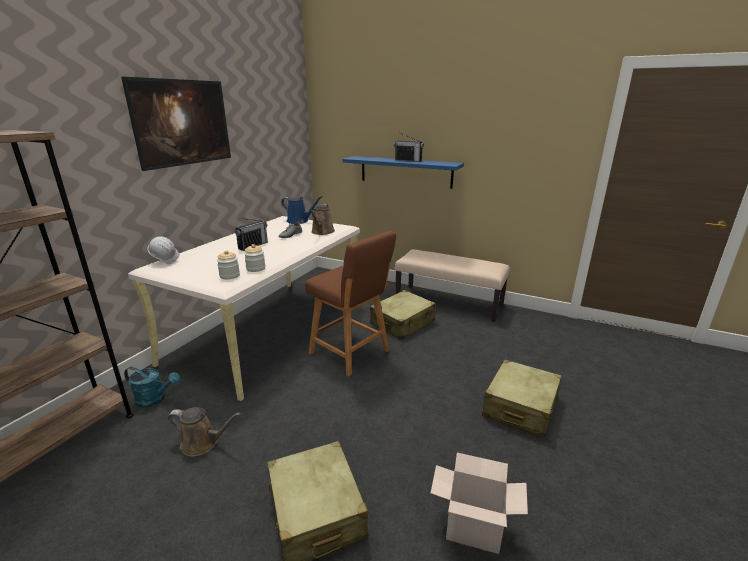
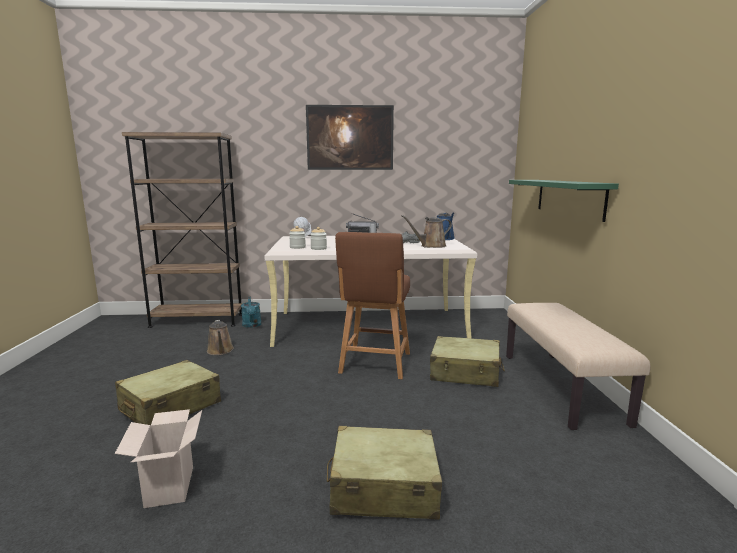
camera: 60 degrees right, 10 degrees down
blue shelf [343,156,464,189] -> green shelf [509,180,619,222]
radio [394,133,424,162] -> none

